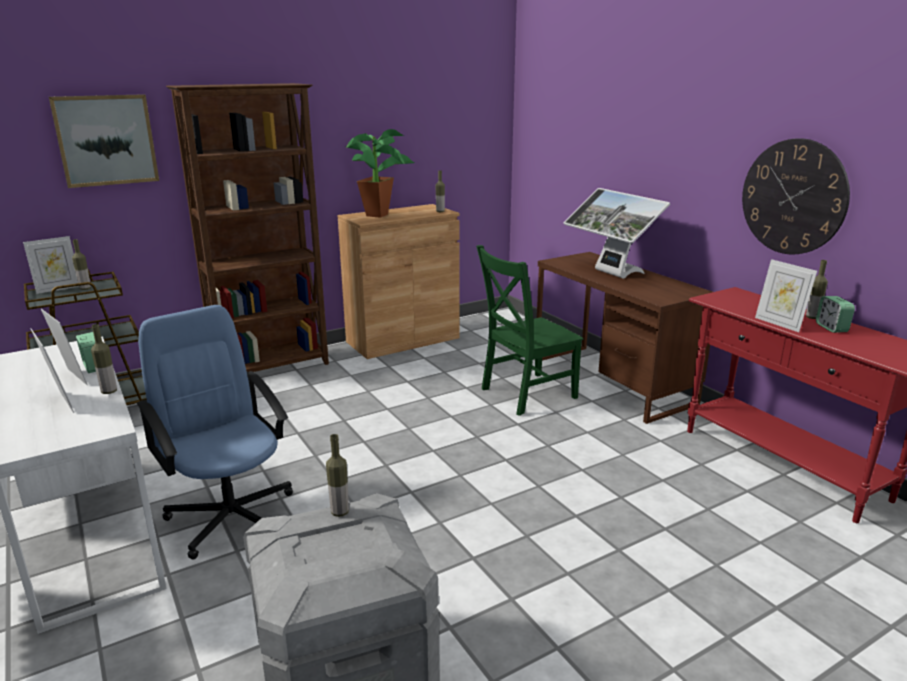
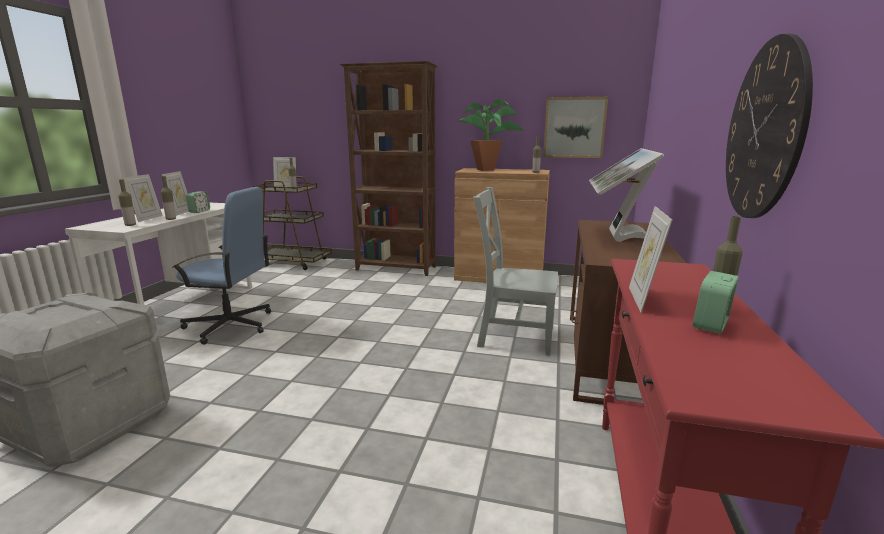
camera: 45 degrees right, 5 degrees down
picture [49,94,159,188] -> picture moved to [543,97,608,158]
blue office chair [136,305,293,560] -> blue office chair turned 90 degrees clockwise [172,187,271,345]
bottle [326,434,349,517] -> bottle moved to [118,179,136,226]
green chair [476,245,583,416] -> grey chair [473,187,558,356]

